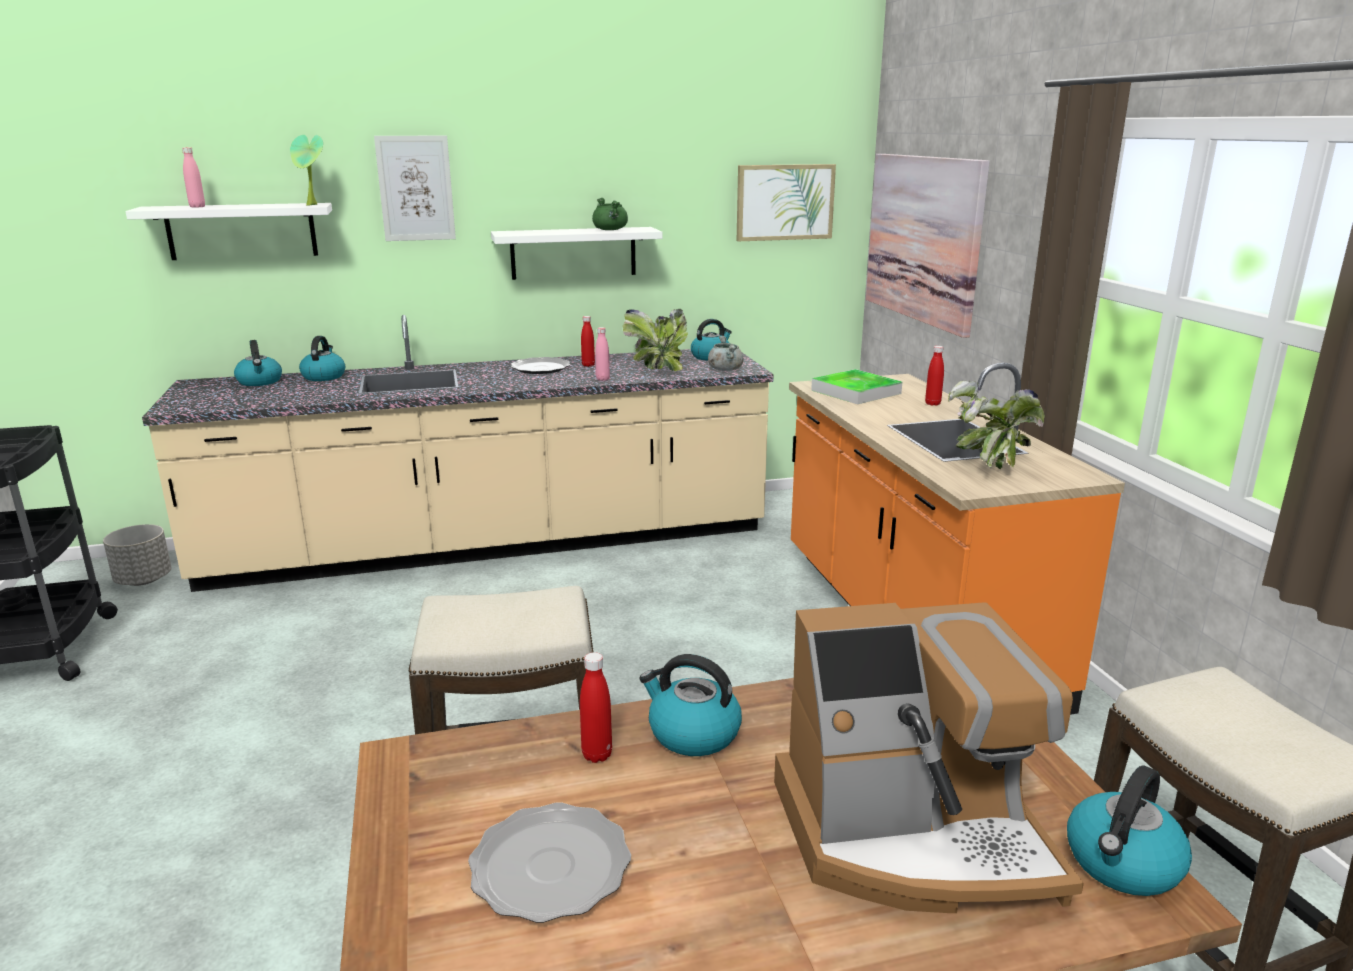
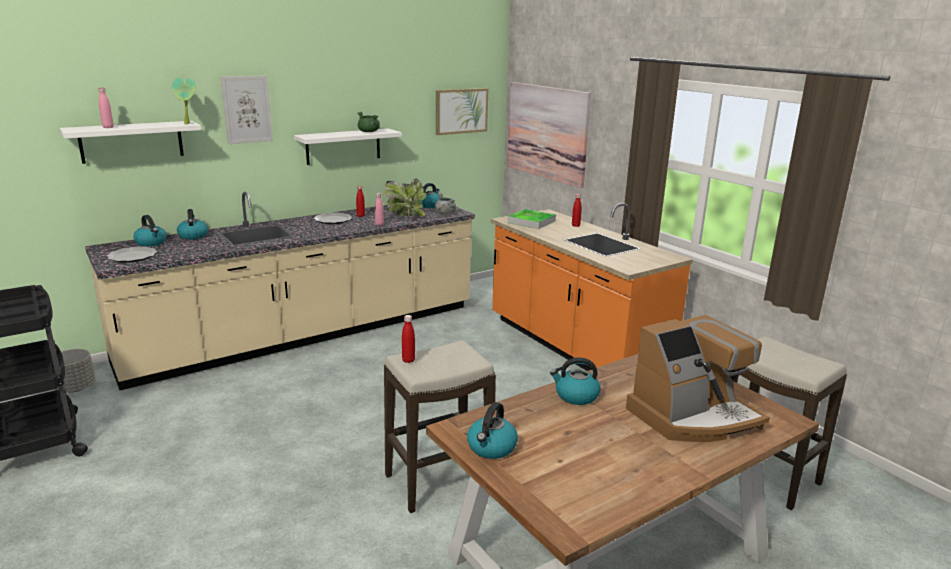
camera: 20 degrees left, 0 degrees up
plate [468,803,631,923] -> plate moved to [107,247,157,263]
red bottle [580,652,612,763] -> red bottle moved to [402,315,415,363]
potted plant [948,380,1045,470] -> none
kettle [1067,765,1192,896] -> kettle moved to [467,402,518,459]

